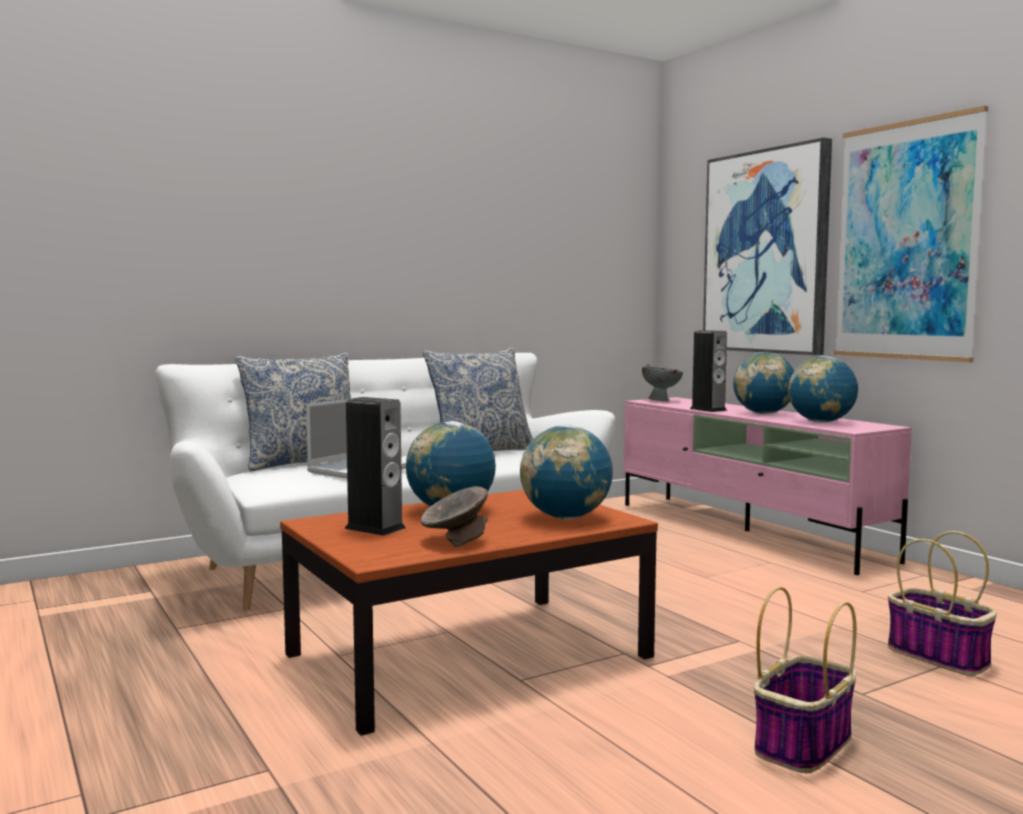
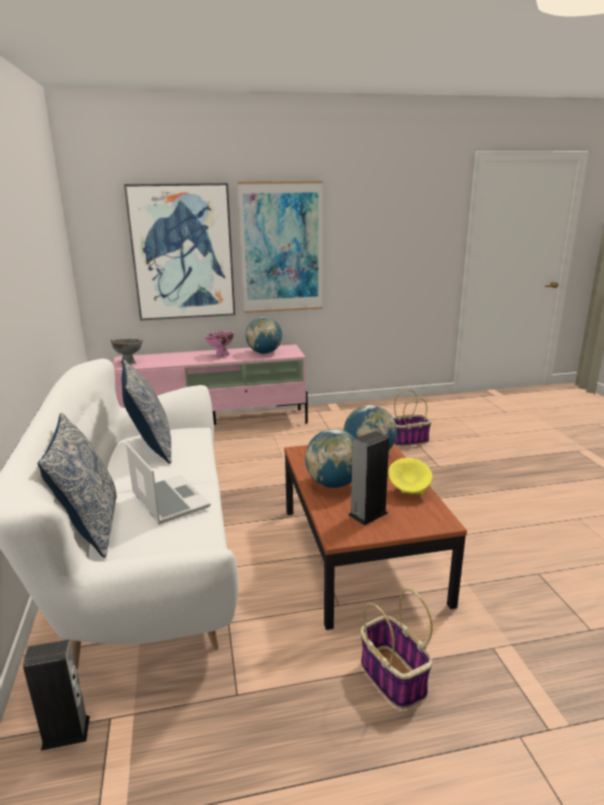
camera: 70 degrees left, 15 degrees up
grey bowl [421,486,488,547] -> yellow bowl [388,458,432,495]
speaker [690,330,727,412] -> speaker moved to [23,639,90,751]
globe [733,352,794,414] -> pink bowl [205,330,233,357]
basket [754,587,856,773] -> basket moved to [361,588,433,709]

